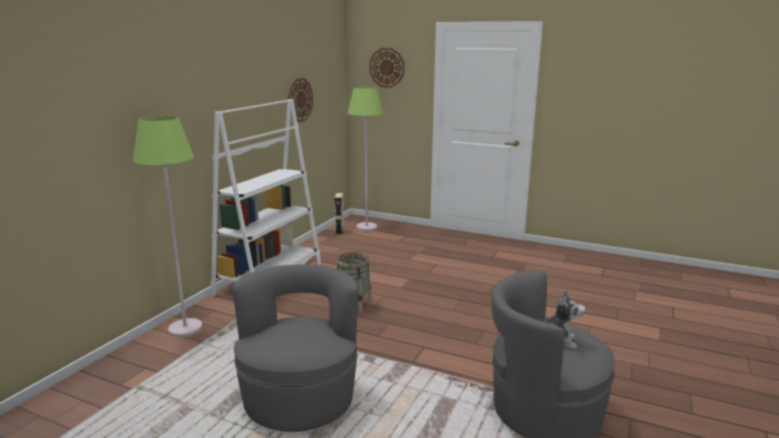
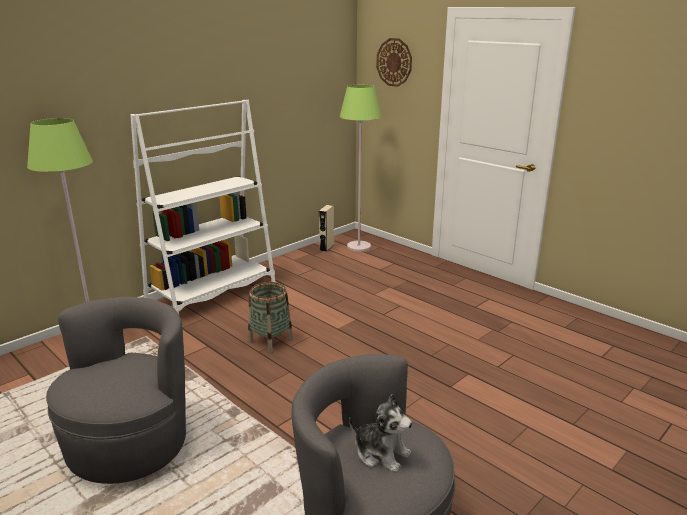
camera: 20 degrees right, 5 degrees up
wall clock [288,78,313,122] -> none

